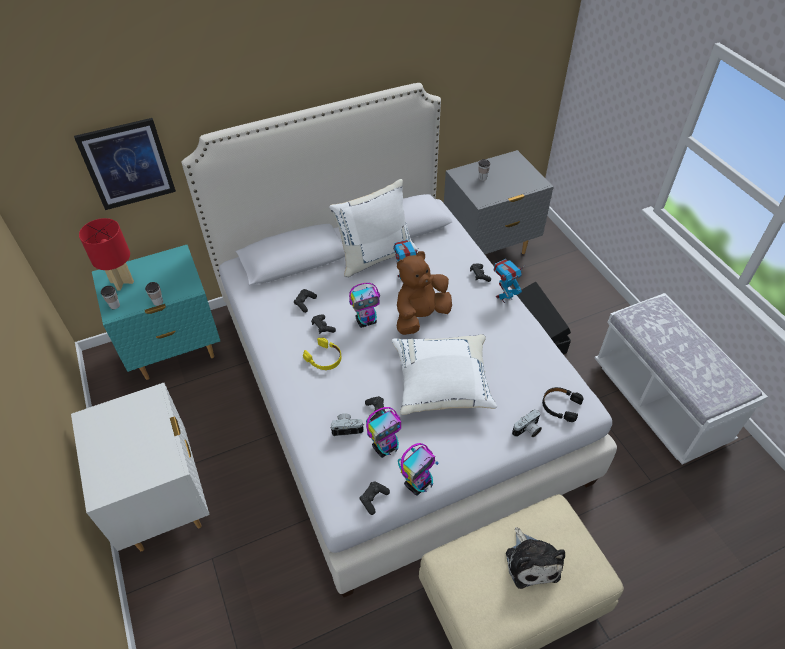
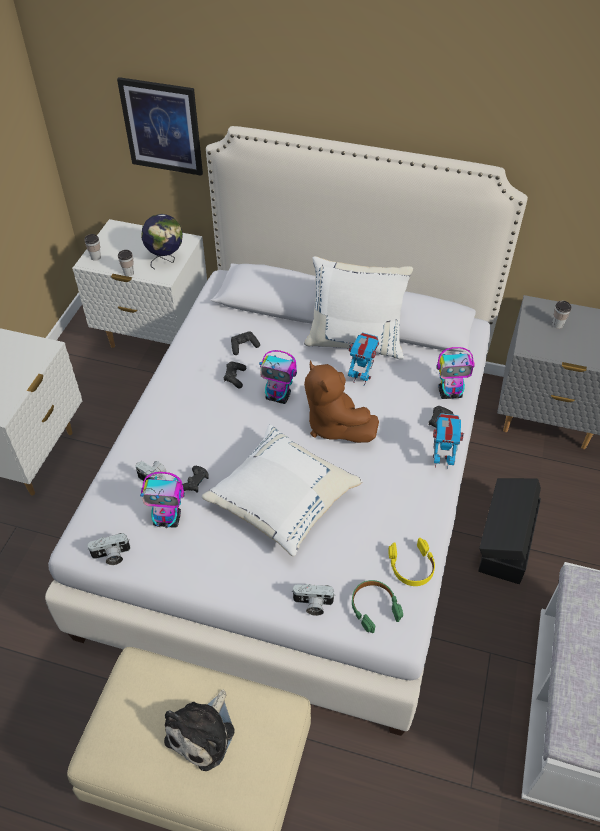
camera: 40 degrees right, 0 degrees up
red table lamp [79,218,134,290] -> none
turquoise nightstand [92,245,220,380] -> white nightstand [72,219,207,348]
yellow headphones [303,337,341,370] -> yellow headphones moved to [388,538,435,586]
black game controller [359,482,390,515] -> camera [87,533,130,565]
brown plush toy [397,251,452,335] -> brown plush toy turned 120 degrees counterclockwise [304,361,379,443]
toy robot [398,443,439,496] -> toy robot moved to [437,347,475,399]
black headphones [542,387,583,422] -> green headphones [352,580,403,633]
none -> globe [141,214,183,270]

